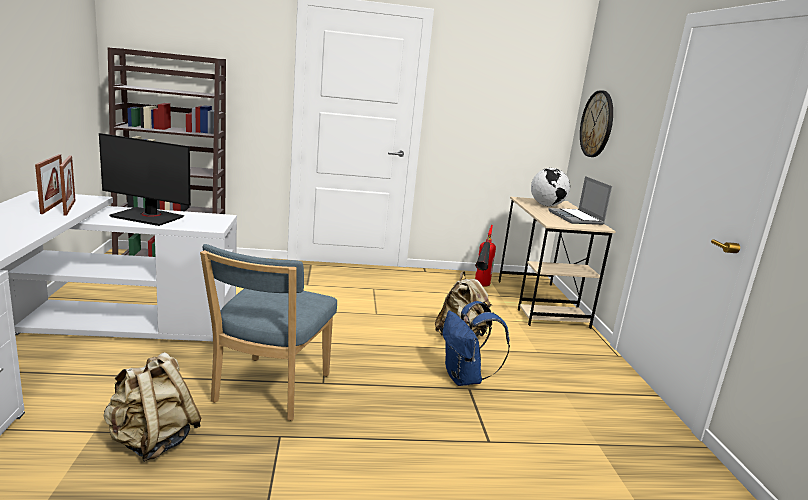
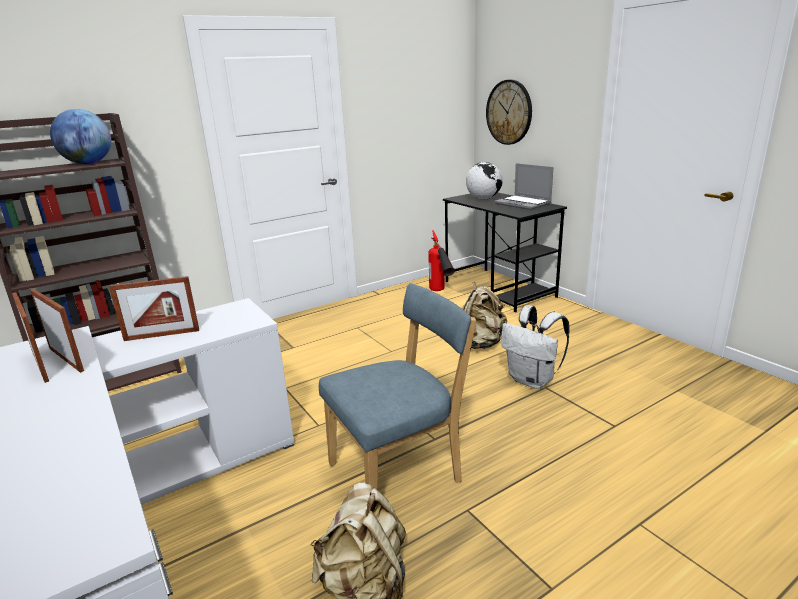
camera: 25 degrees left, 5 degrees up
monitor [99,133,191,226] -> picture frame [109,276,199,341]
blue chair [200,244,337,421] -> blue chair turned 105 degrees counterclockwise [319,283,476,489]
blue backpack [443,301,510,386] -> white backpack [501,305,570,389]
beige desk [498,197,616,329] -> black desk [443,193,567,312]
none -> globe [50,109,111,164]

